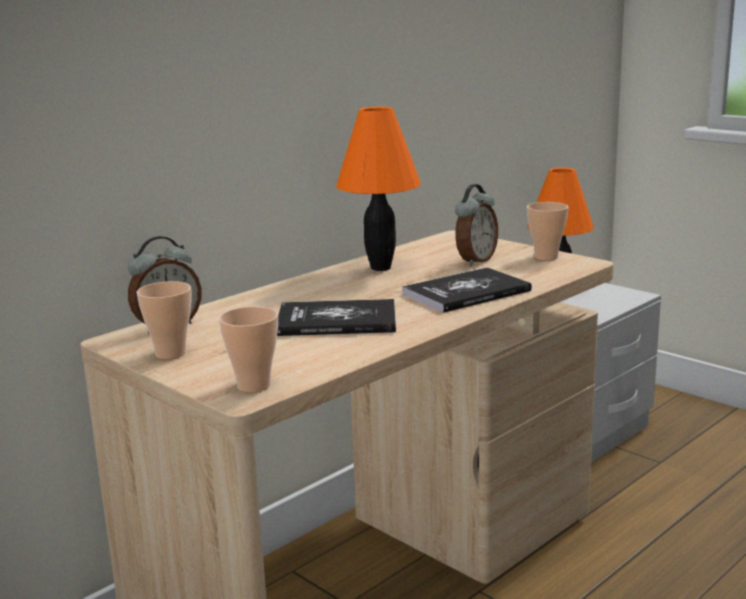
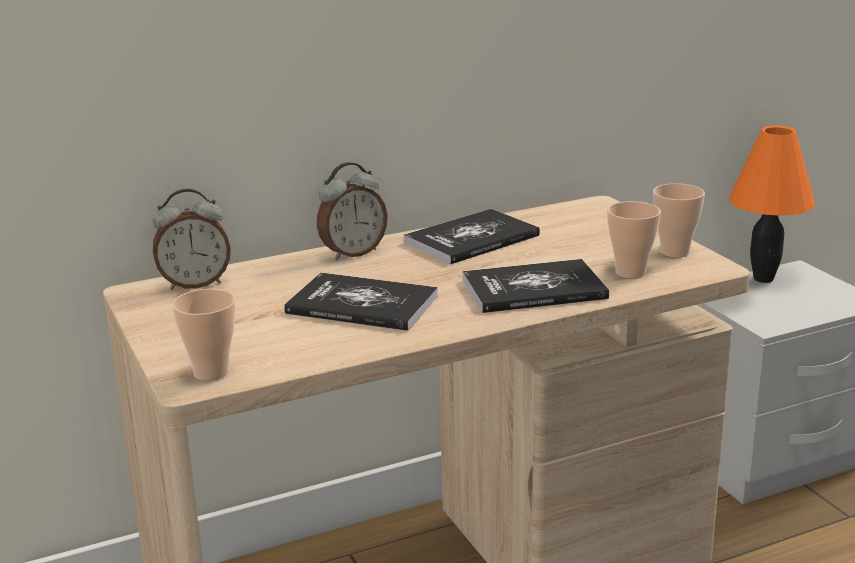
camera: 20 degrees right, 5 degrees up
cup [136,281,192,359] -> cup moved to [607,201,661,279]
orange table lamp [336,107,421,271] -> book [404,209,540,265]
alarm clock [455,184,498,266] -> alarm clock moved to [317,162,387,260]

